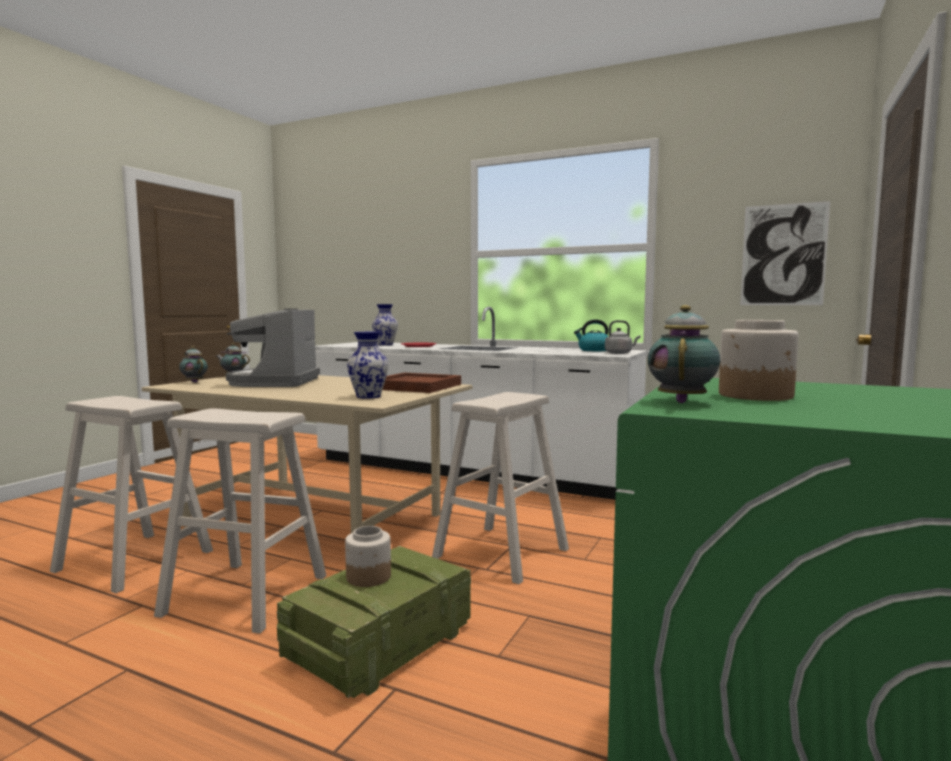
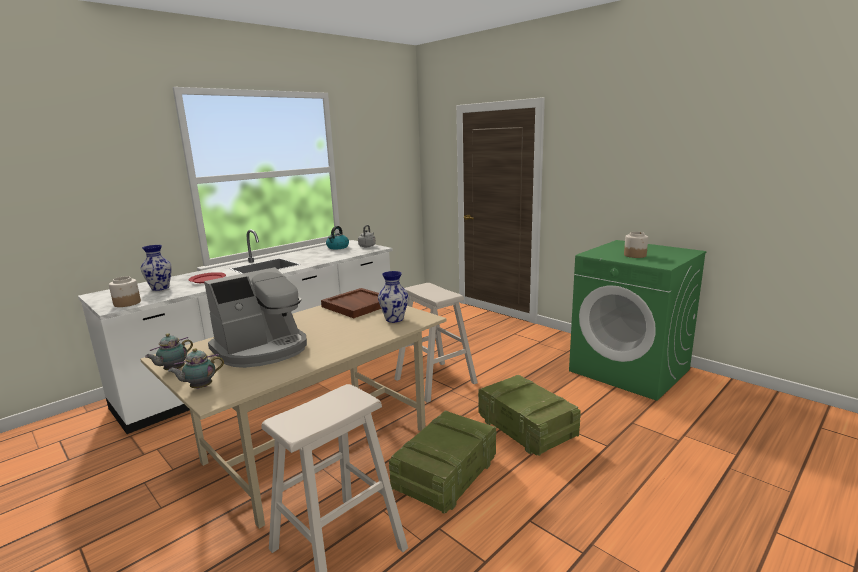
camera: 70 degrees left, 10 degrees up
beige stool [154,408,327,634] -> crate [389,411,496,514]
coffee machine [226,309,320,387] -> coffee machine turned 60 degrees counterclockwise [204,267,307,368]
jar [345,526,391,587] -> jar moved to [109,276,141,307]
teapot [648,305,720,403] -> none
picture [740,201,830,305] -> none

